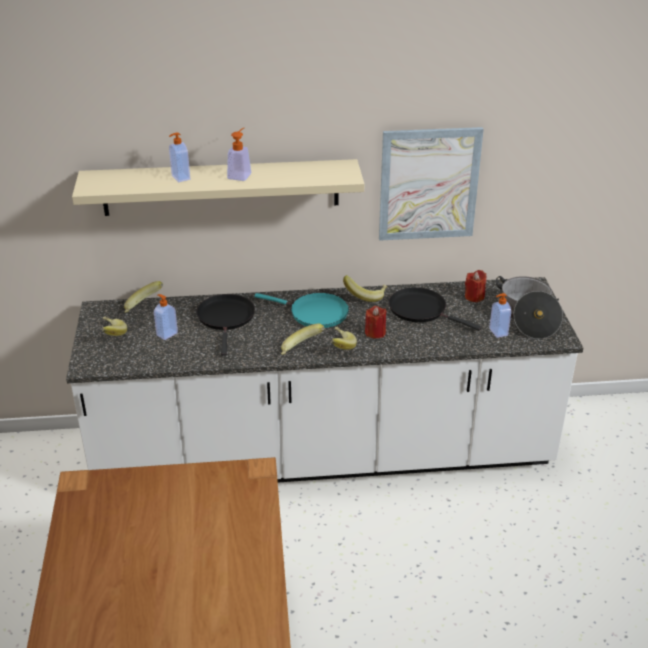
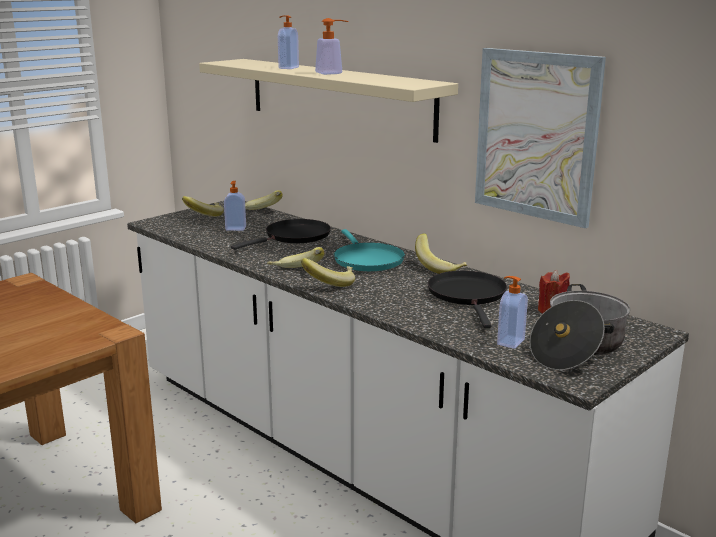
camera: 50 degrees right, 15 degrees down
red candle [365,306,387,339] -> none

